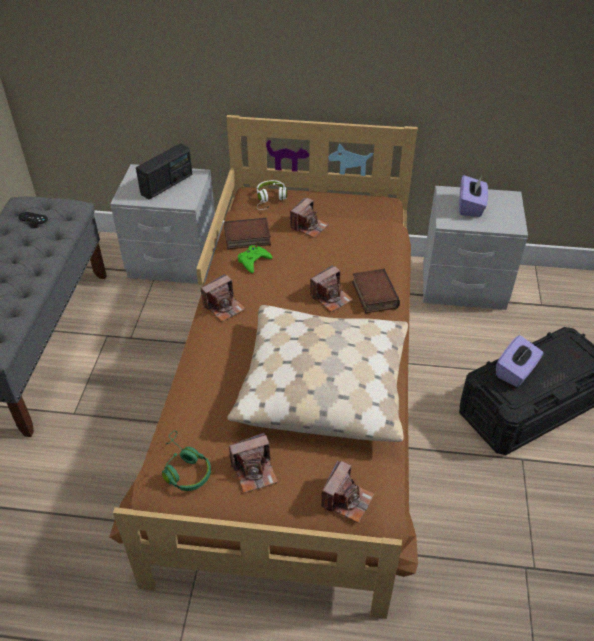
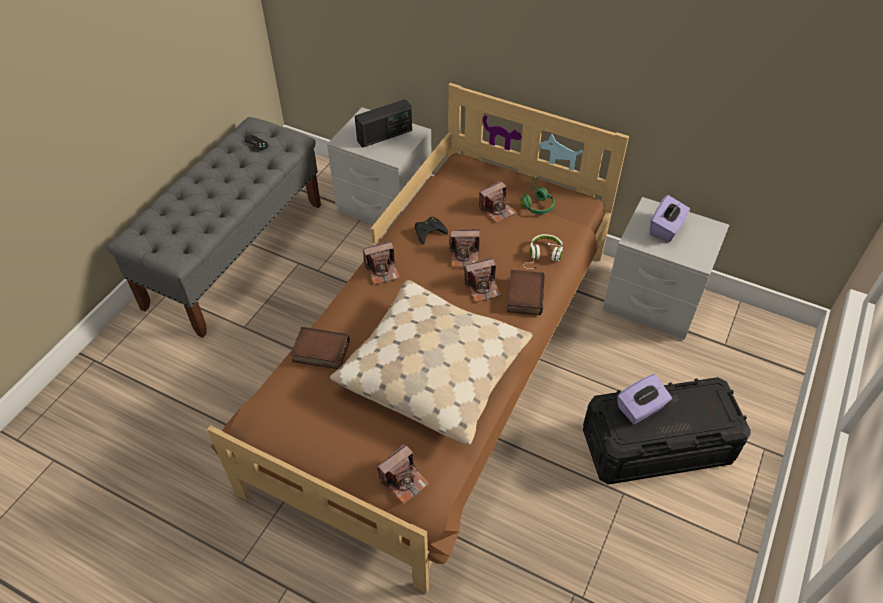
camera: 20 degrees right, 5 degrees up
green headphones [162,430,211,491] -> green headphones moved to [520,176,555,214]
book [224,218,271,249] -> book moved to [291,327,350,369]
camera [229,433,278,493] -> camera moved to [449,229,480,267]
green game controller [238,245,272,273] -> black game controller [415,217,448,244]
white headphones [257,180,287,210] -> white headphones moved to [523,234,563,269]

